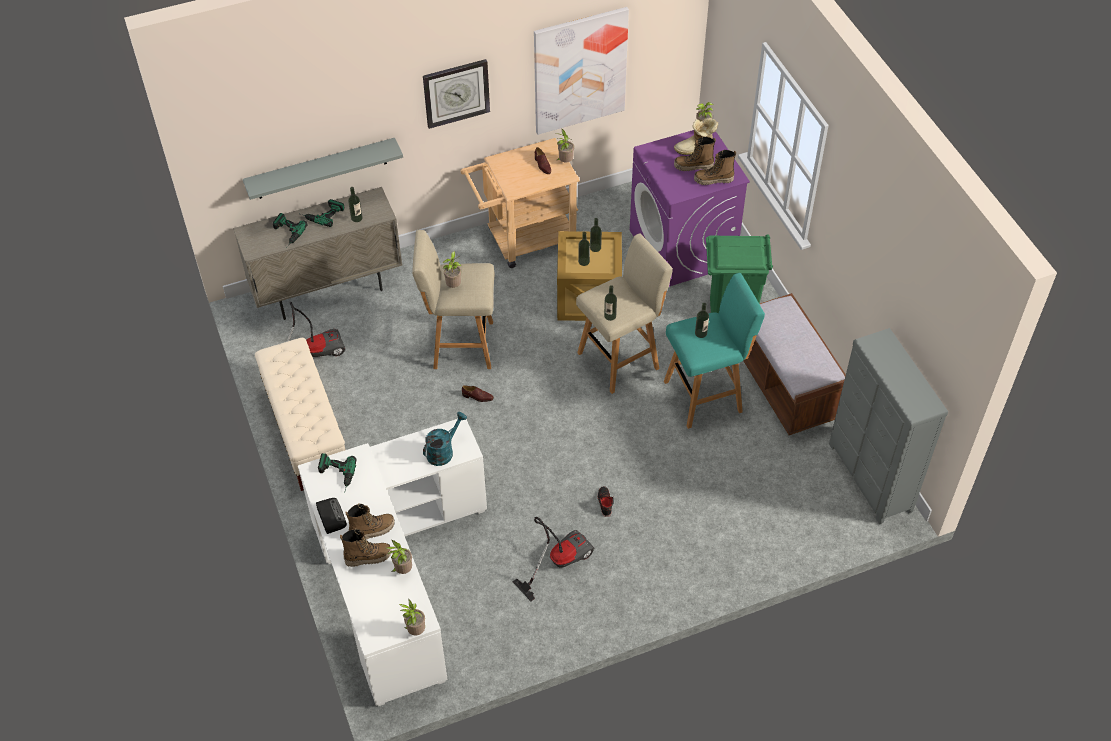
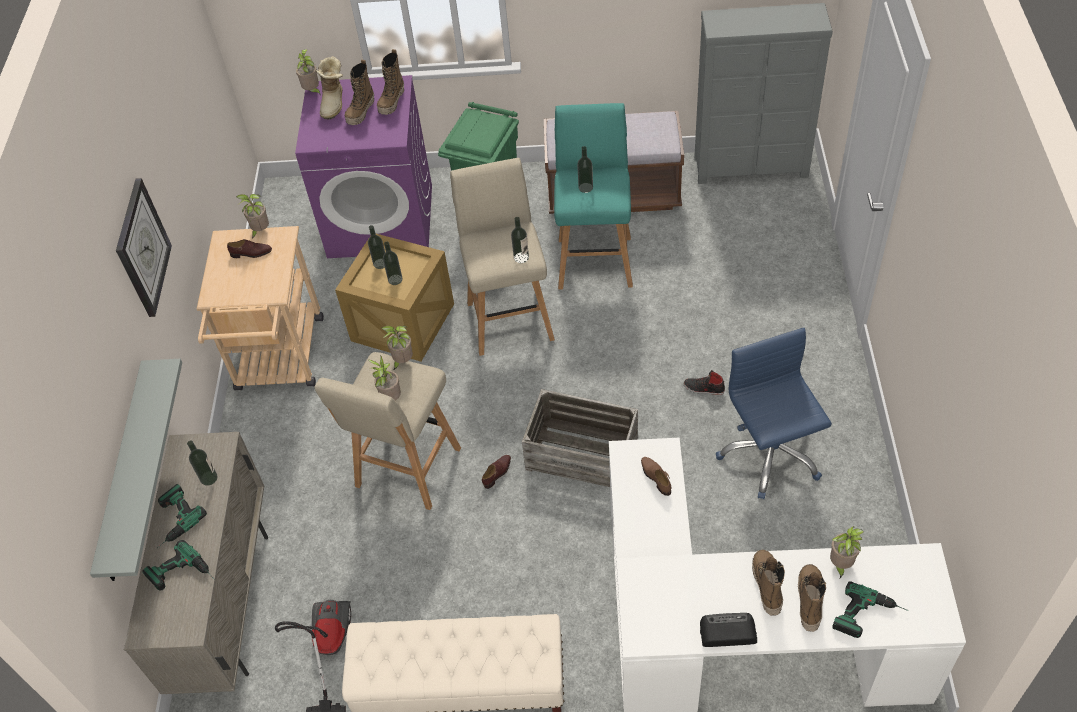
camera: 65 degrees left, 0 degrees up
power drill [318,453,357,493] -> power drill moved to [832,581,909,638]
potted plant [399,598,425,635] -> potted plant moved to [381,326,413,371]
turquoise watering can [423,412,467,466] -> brown shoe [641,457,671,496]
vacuum cleaner [512,517,595,602] -> blue office chair [716,328,832,499]
picture [534,7,629,135] -> none
none -> crate [522,389,638,487]

